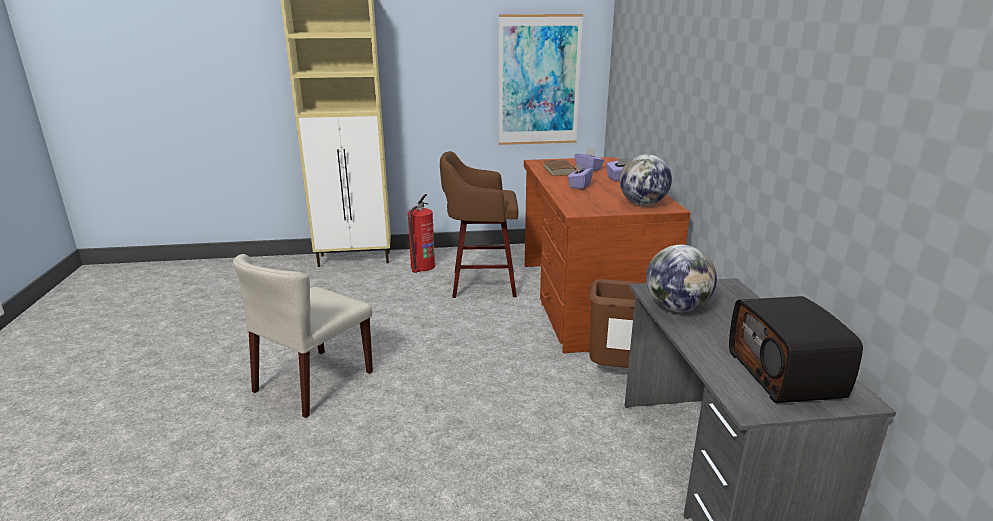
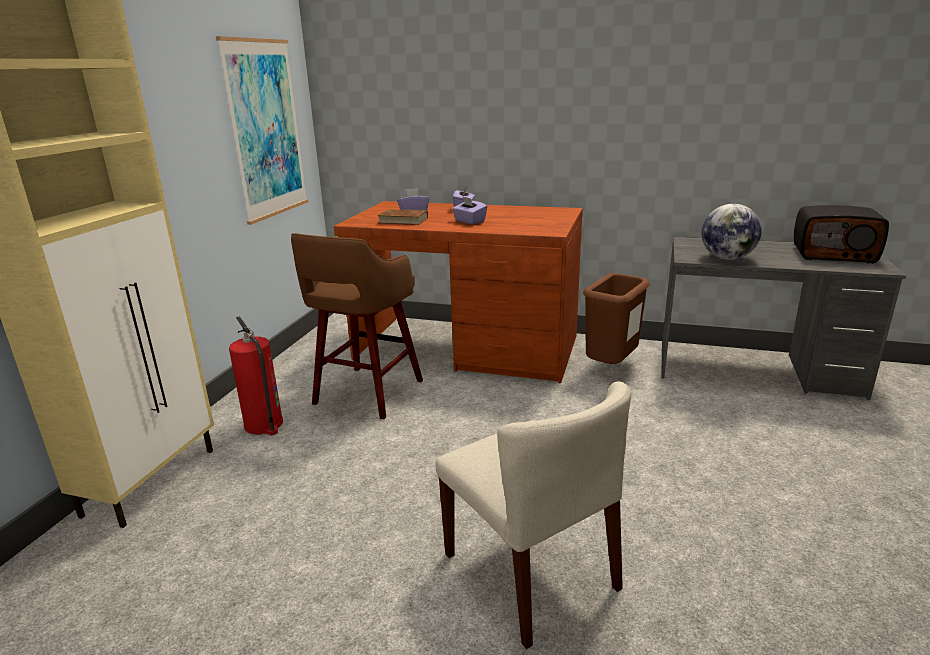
camera: 65 degrees left, 0 degrees up
globe [620,154,672,205] -> none

